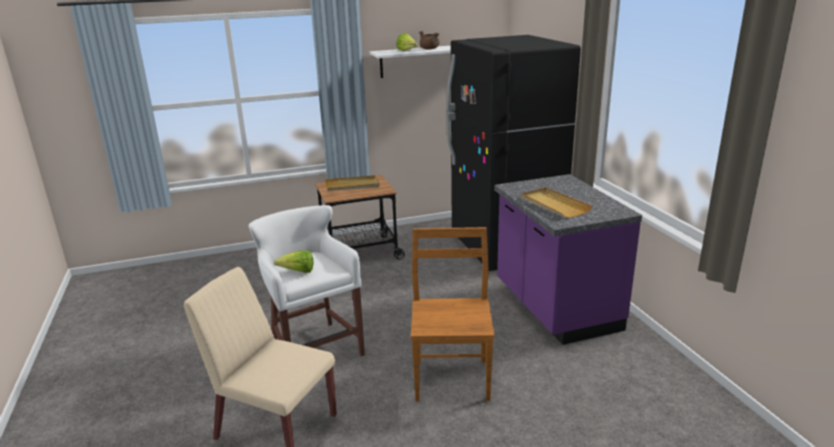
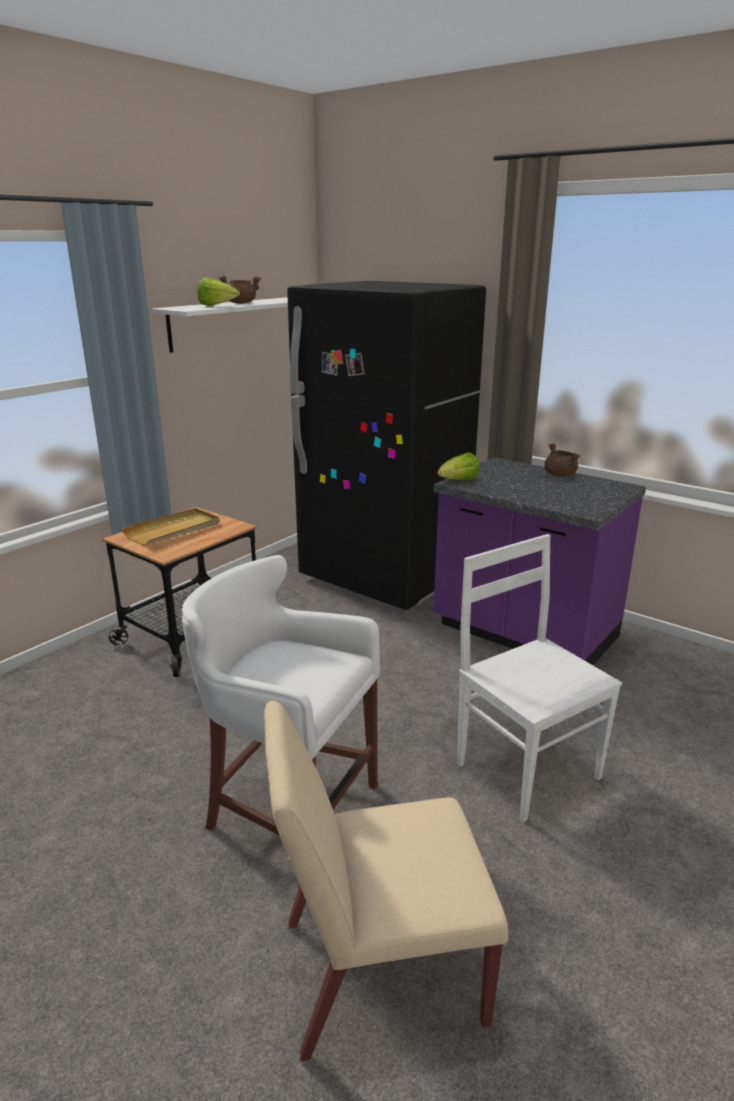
camera: 35 degrees left, 0 degrees up
lettuce [274,250,313,273] -> lettuce moved to [437,452,480,480]
brown chair [411,227,494,402] -> white chair [457,534,622,822]
beige tray [521,188,592,218] -> none
none -> brown cooking pot [544,443,581,477]

